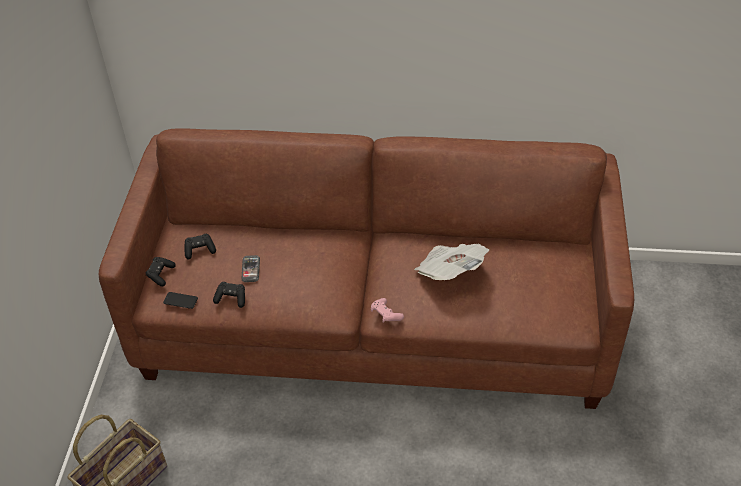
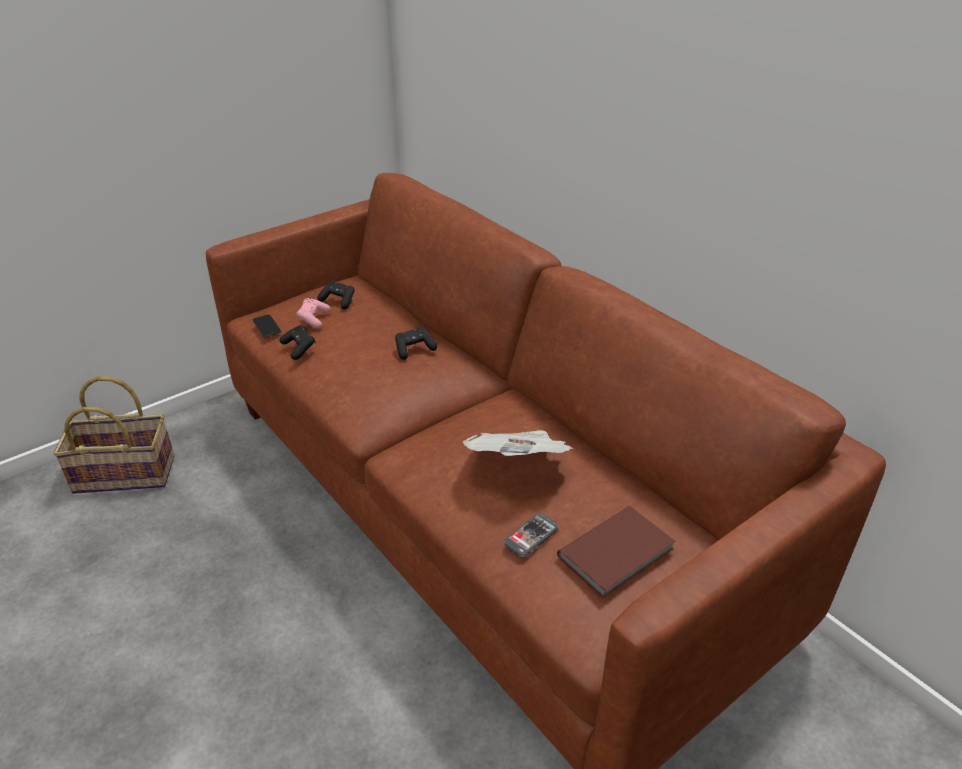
camera: 45 degrees right, 10 degrees down
black game controller [146,257,176,286] -> black game controller moved to [395,327,437,360]
phone [241,255,260,282] -> phone moved to [504,513,559,557]
pink game controller [371,298,404,323] -> pink game controller moved to [297,298,331,329]
none -> brown book [557,506,676,598]

